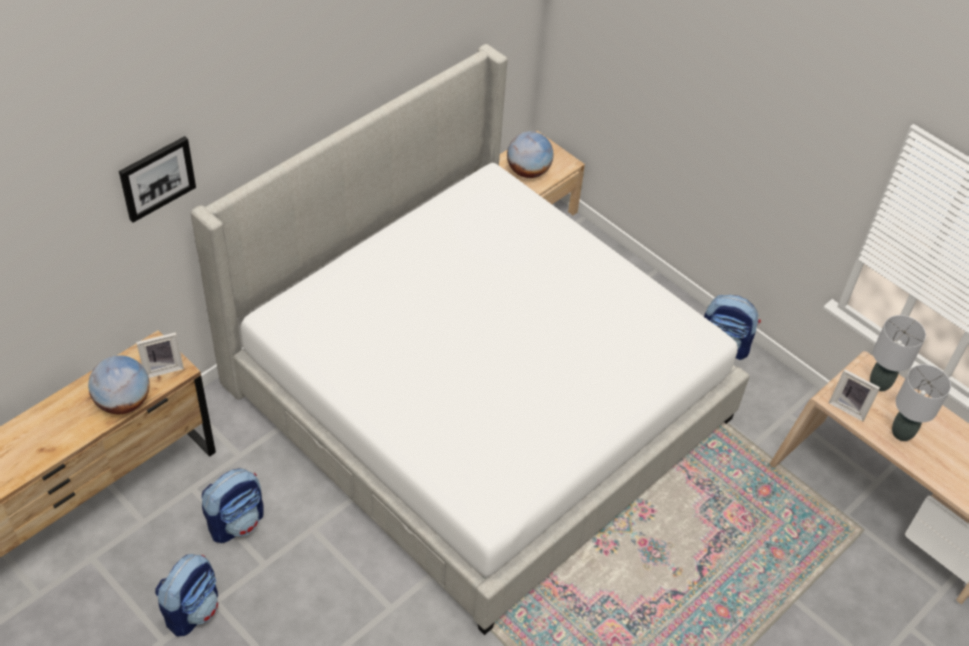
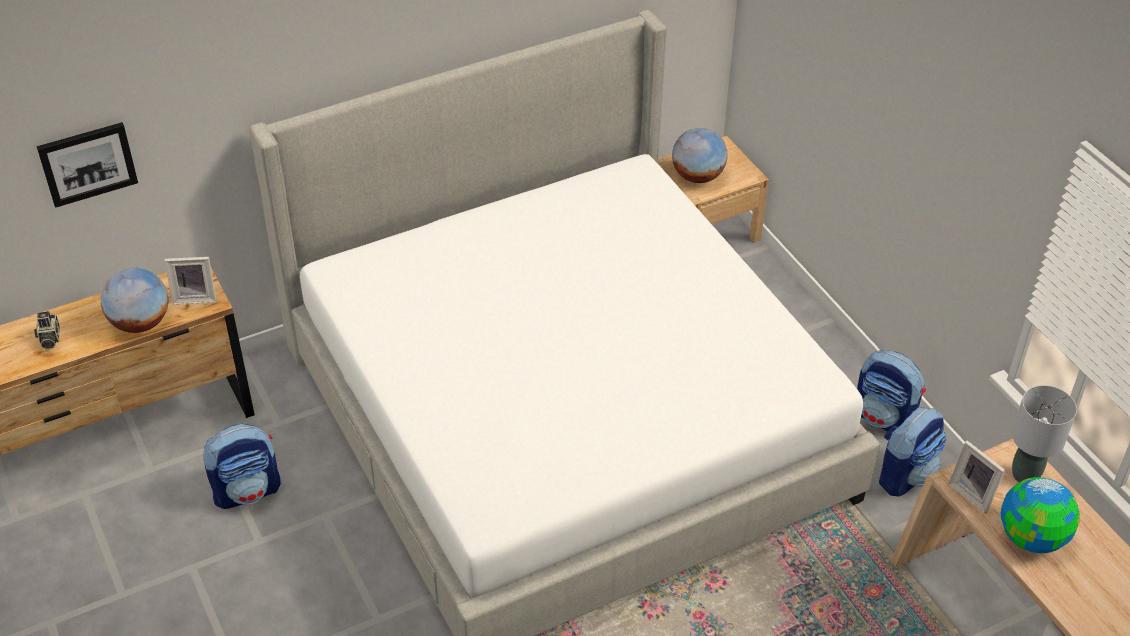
camera: 20 degrees right, 5 degrees down
picture [119,136,196,223] -> picture moved to [37,122,138,208]
backpack [155,554,218,637] -> backpack moved to [879,407,946,497]
grey table lamp [892,364,951,441] -> globe [1001,477,1080,553]
none -> camera [34,311,60,350]

